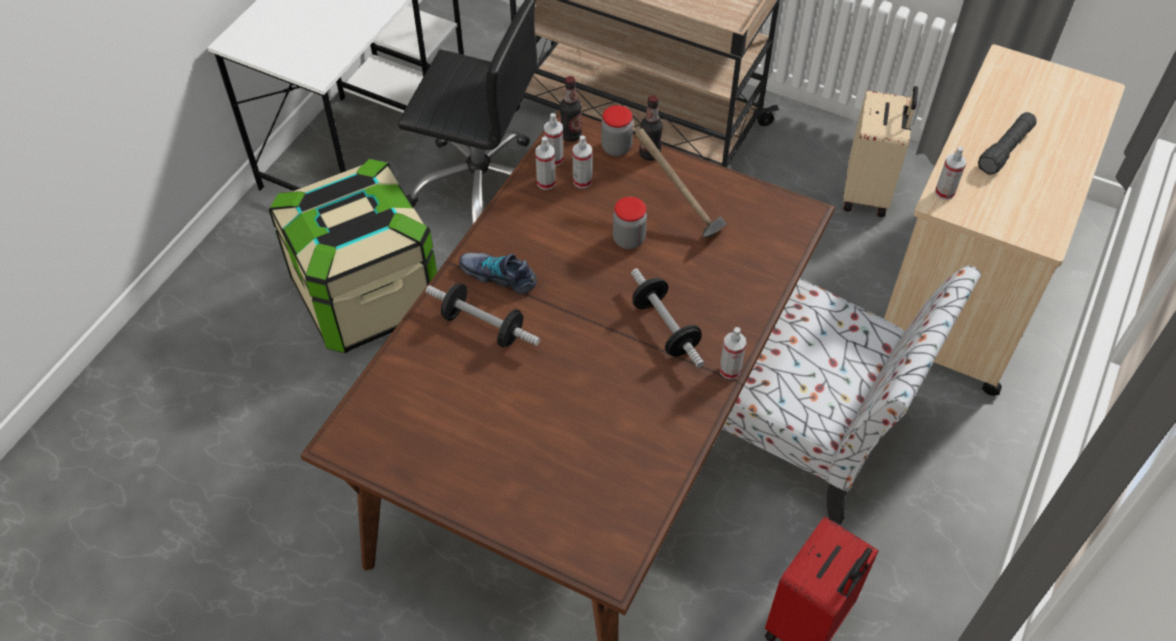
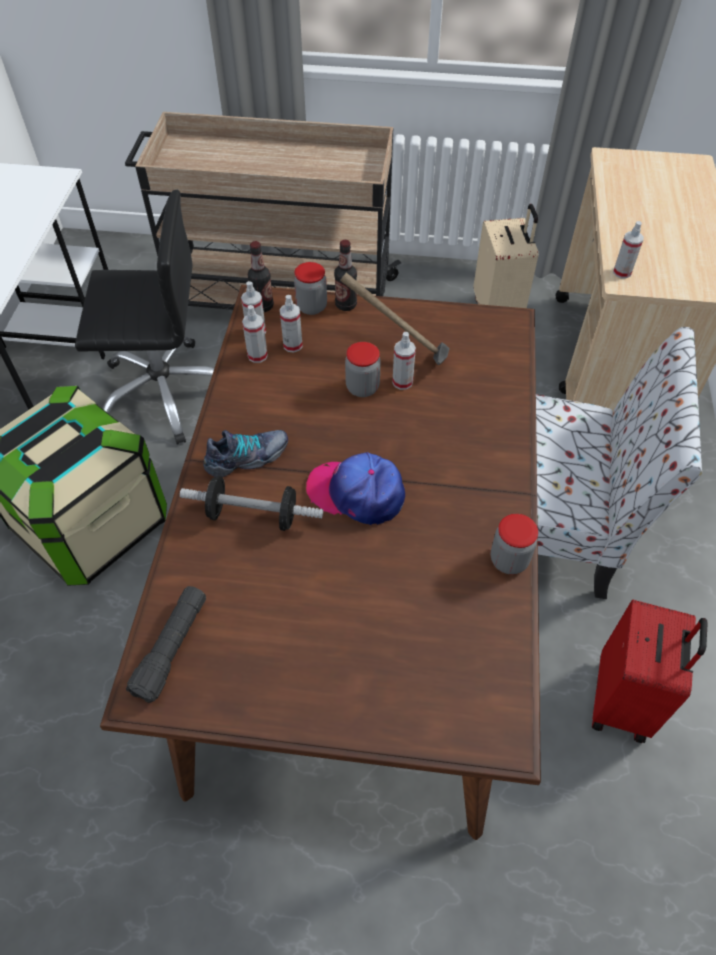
camera: 20 degrees left, 0 degrees up
shoe [459,253,537,294] -> shoe turned 150 degrees clockwise [203,430,288,477]
dumbbell [631,268,704,368] -> none
spray bottle [720,327,746,379] -> spray bottle moved to [392,332,416,390]
black flashlight [978,112,1037,175] -> black flashlight moved to [126,586,206,703]
none -> cap [306,452,405,525]
none -> jar [491,514,538,575]

